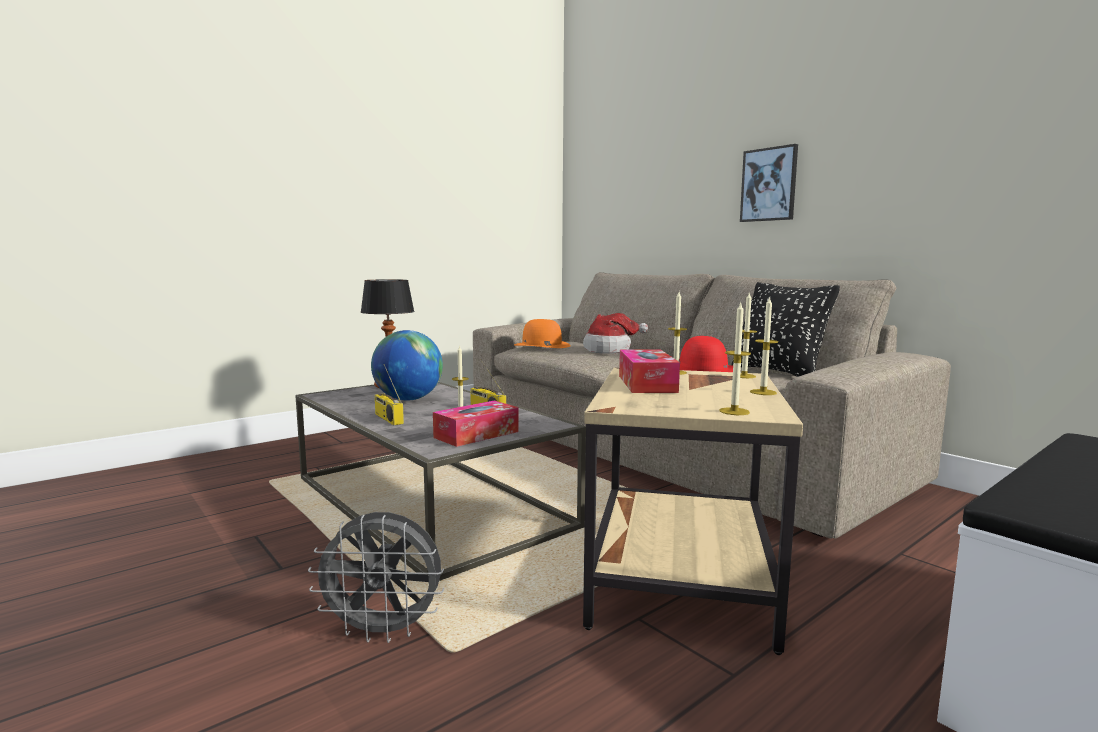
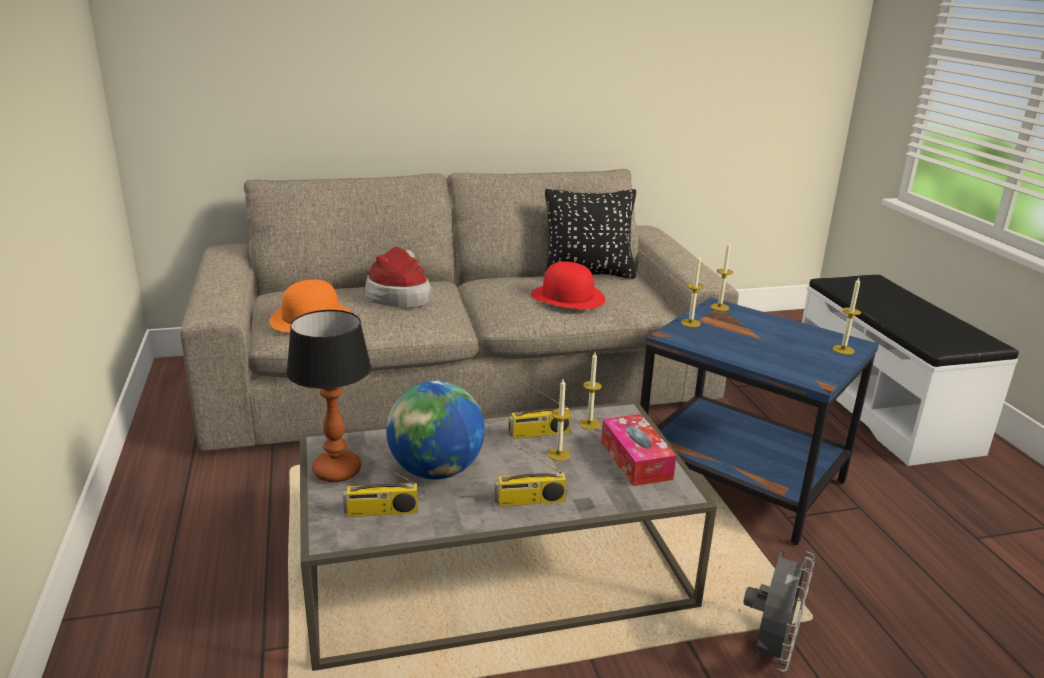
camera: 65 degrees left, 15 degrees up
beige side table [583,368,803,655] -> blue side table [640,297,879,545]
tissue box [619,350,680,393] -> none
picture [740,144,798,222] -> none
candle [750,296,778,395] -> candle moved to [579,353,602,430]
none -> radio [343,451,418,517]

